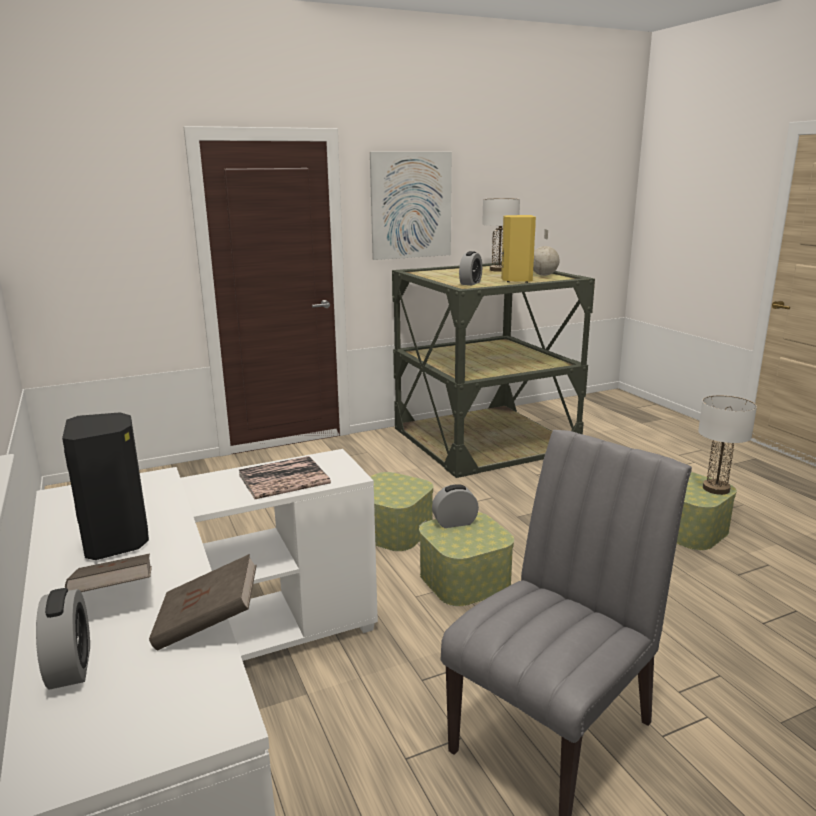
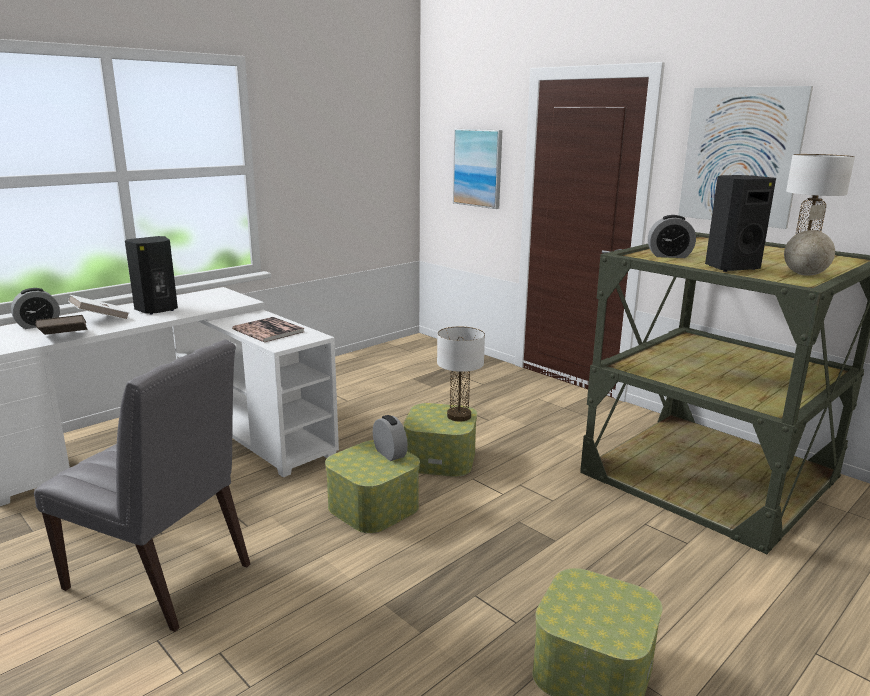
camera: 70 degrees right, 0 degrees up
brown book [65,553,152,592] -> white book [68,295,129,320]
yellow speaker [501,215,536,283] -> black speaker [705,175,776,272]
table lamp [698,395,757,495] -> table lamp moved to [437,326,485,422]
none -> picture [453,129,502,209]

